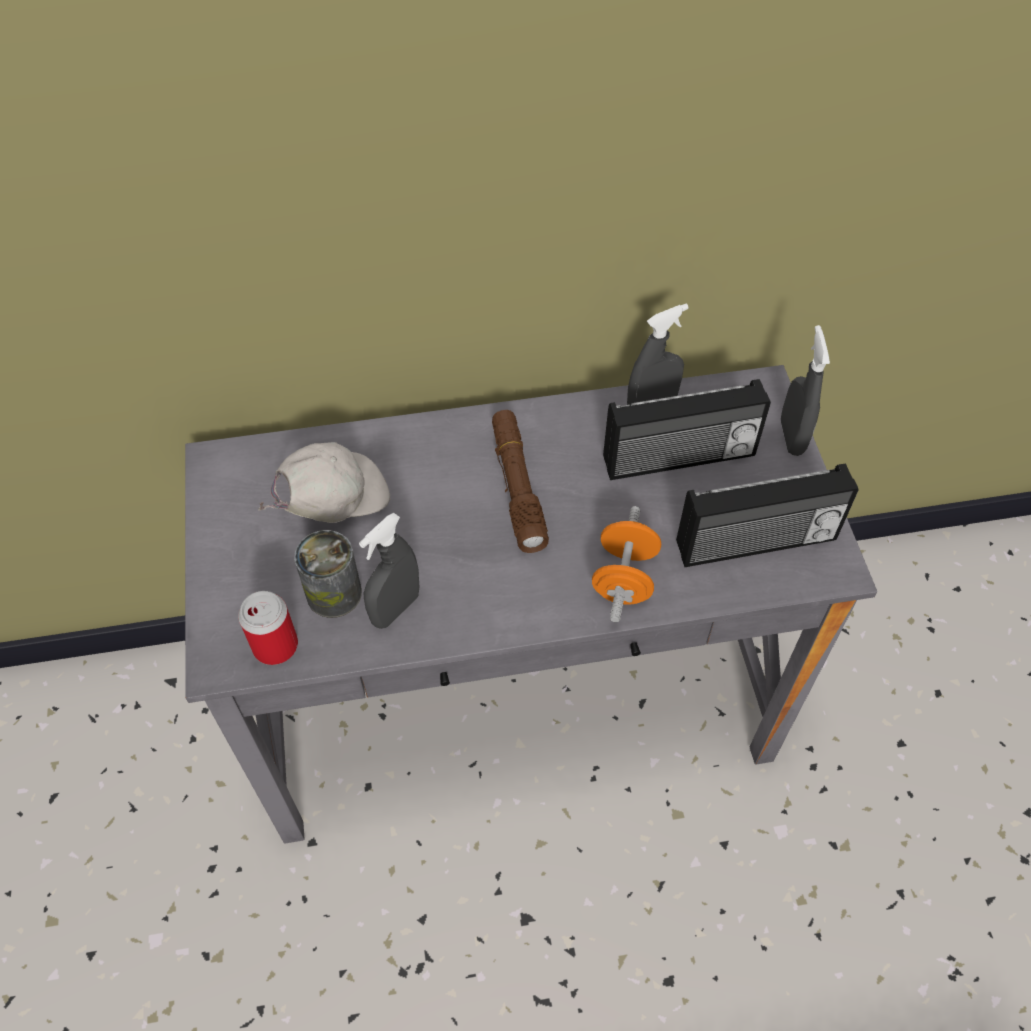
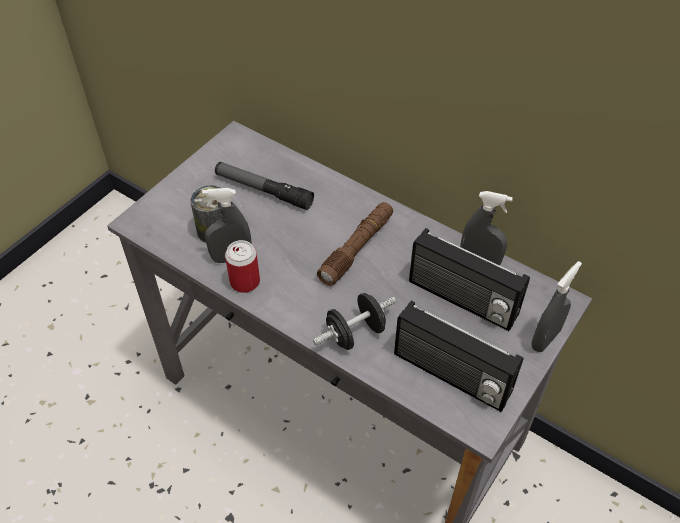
camera: 45 degrees right, 5 degrees down
can [238,591,298,665] -> can moved to [225,240,260,293]
white cap [258,442,390,523] -> flashlight [215,162,314,210]
orange dumbbell [592,506,661,622] -> black dumbbell [313,293,396,350]

